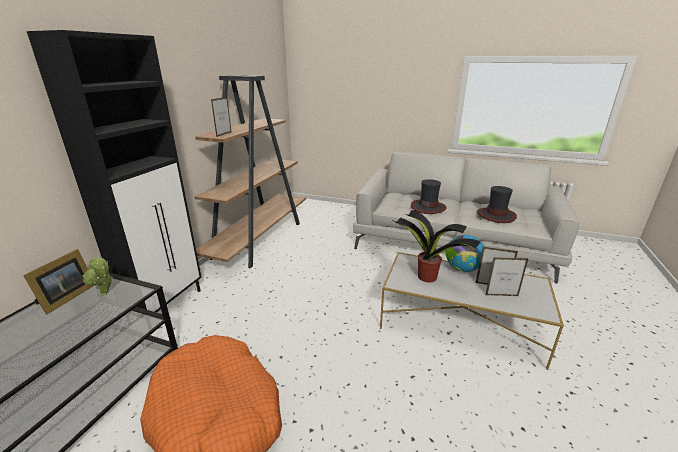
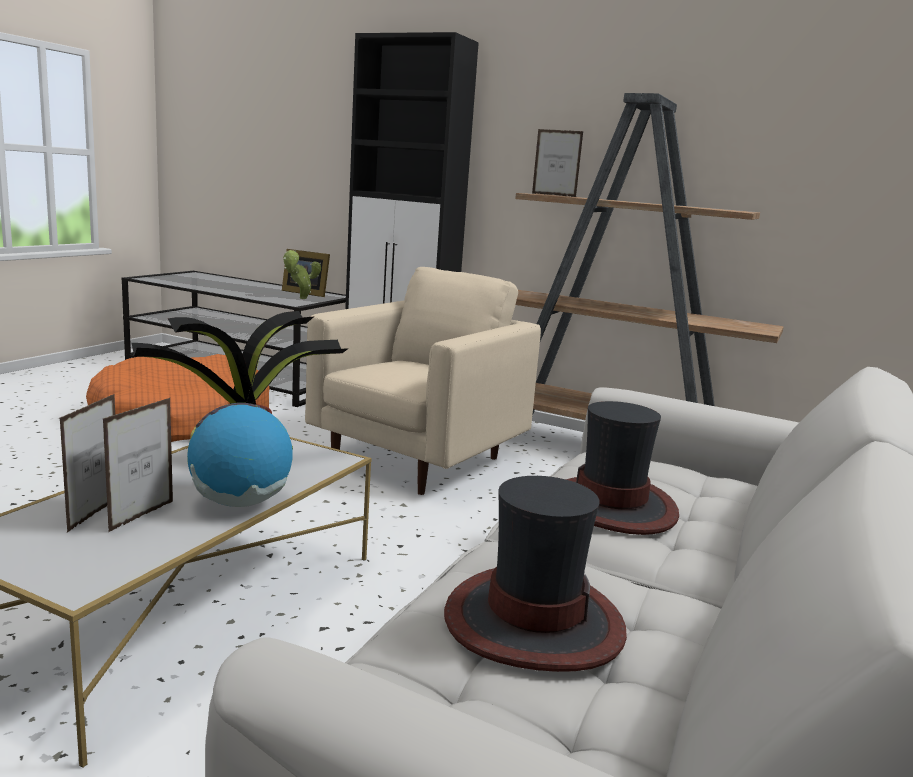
camera: 95 degrees right, 10 degrees down
none -> beige armchair [305,267,541,495]

